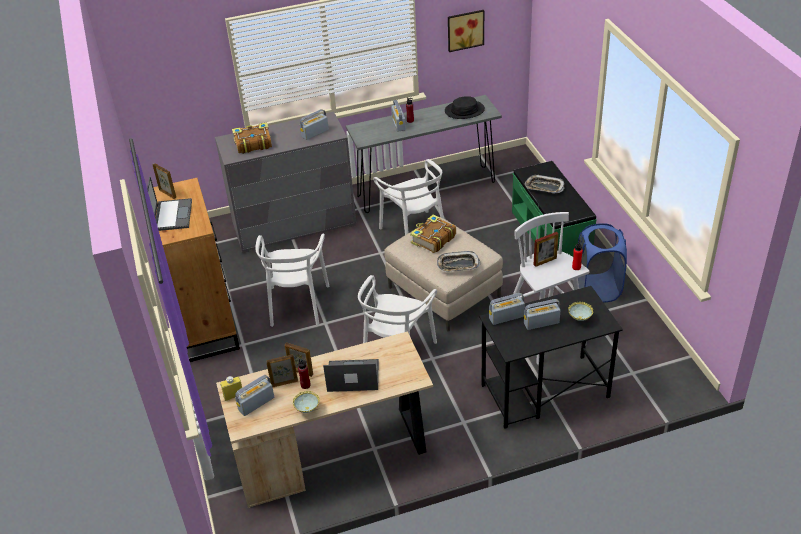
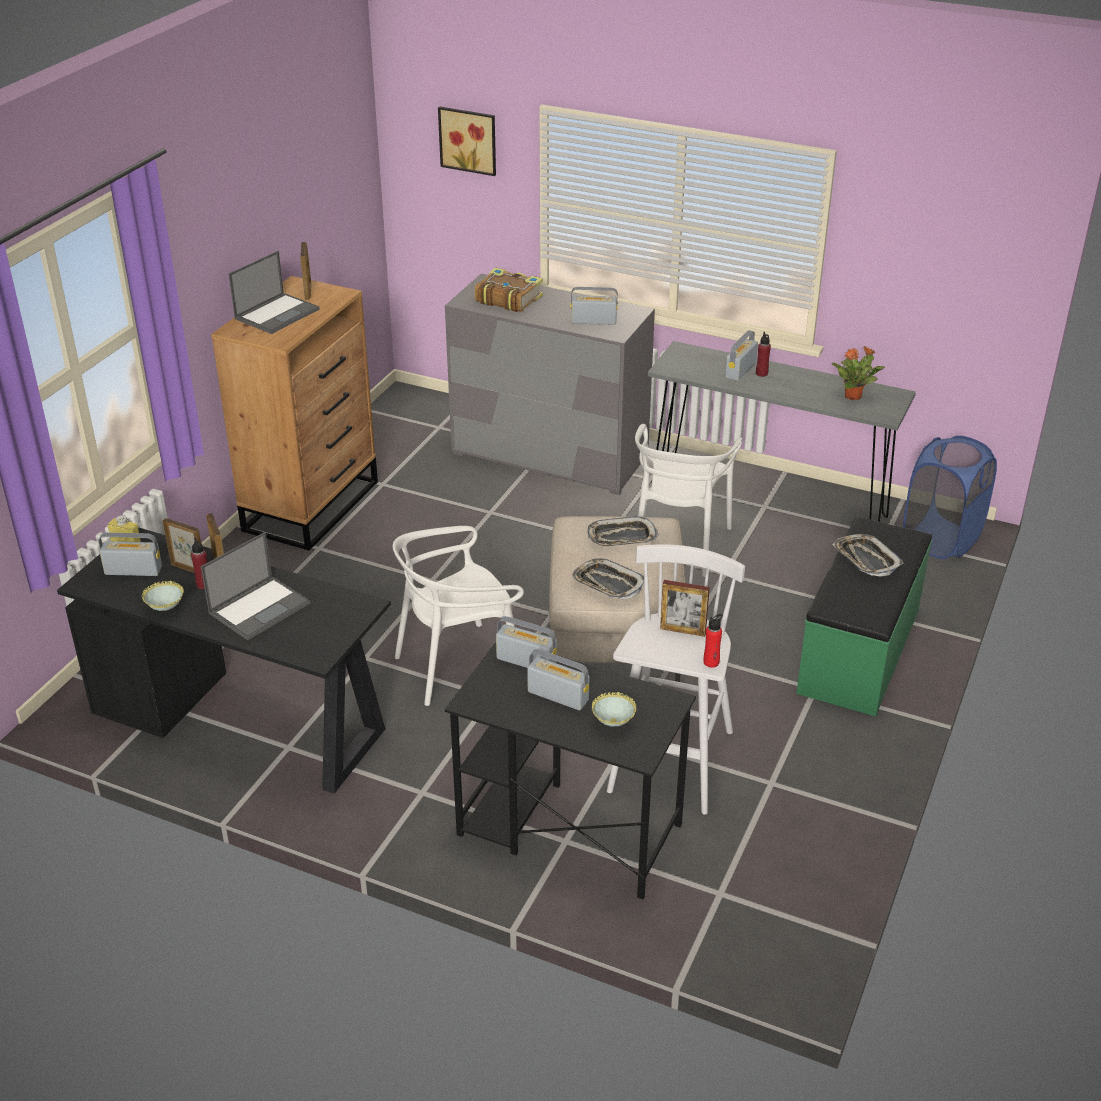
camera: 40 degrees right, 5 degrees down
beige desk [216,331,433,508] -> black desk [57,527,391,793]
white chair [256,233,329,327] -> none
laptop [323,359,379,392] -> laptop turned 90 degrees clockwise [201,532,310,640]
book [410,215,456,253] -> tray [588,516,659,547]
black hat [445,96,485,119] -> potted plant [832,346,885,400]
picture [448,10,484,52] -> picture moved to [438,107,496,176]
blue laundry basket [578,223,627,303] -> blue laundry basket moved to [903,436,997,559]

